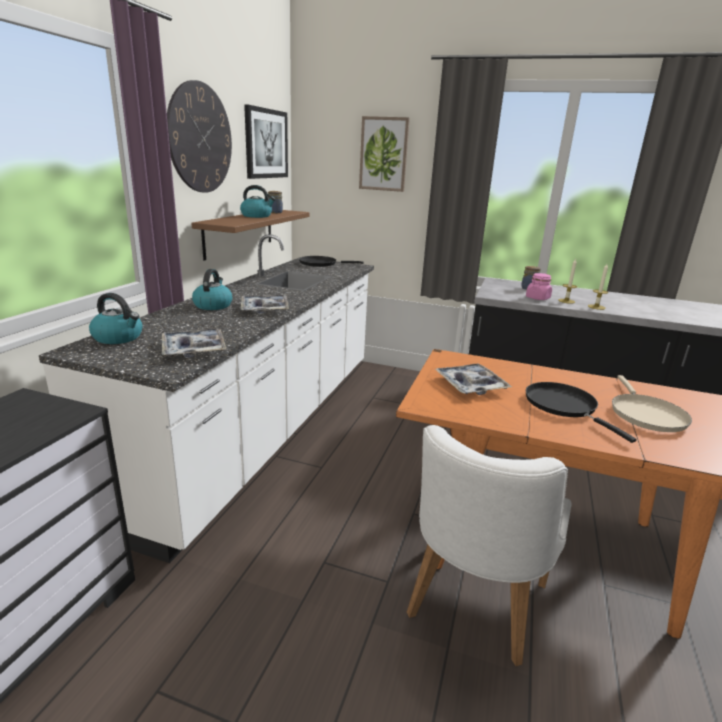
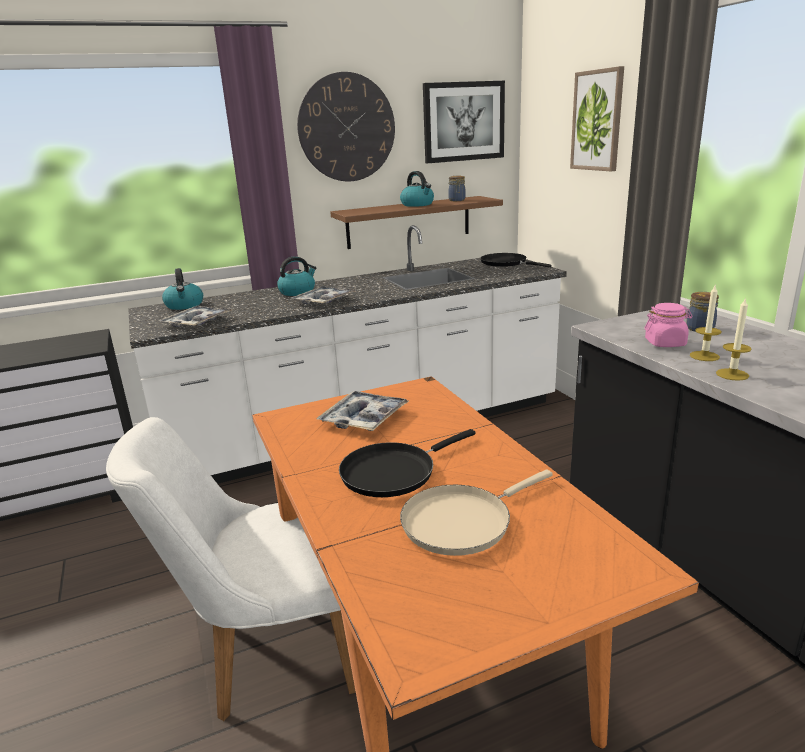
camera: 50 degrees right, 0 degrees up
black frying pan [526,382,636,443] -> black frying pan turned 150 degrees counterclockwise [339,429,475,497]

